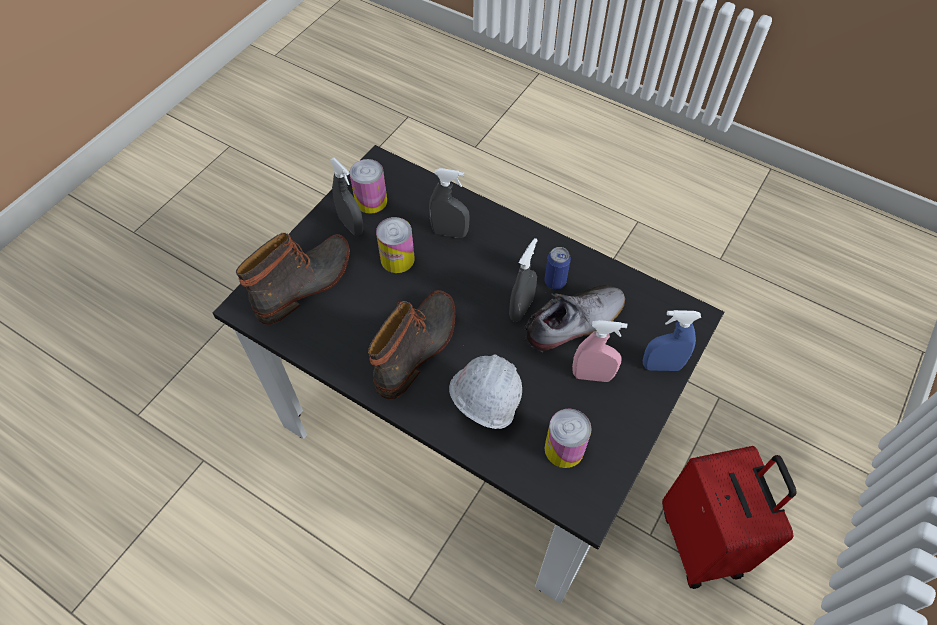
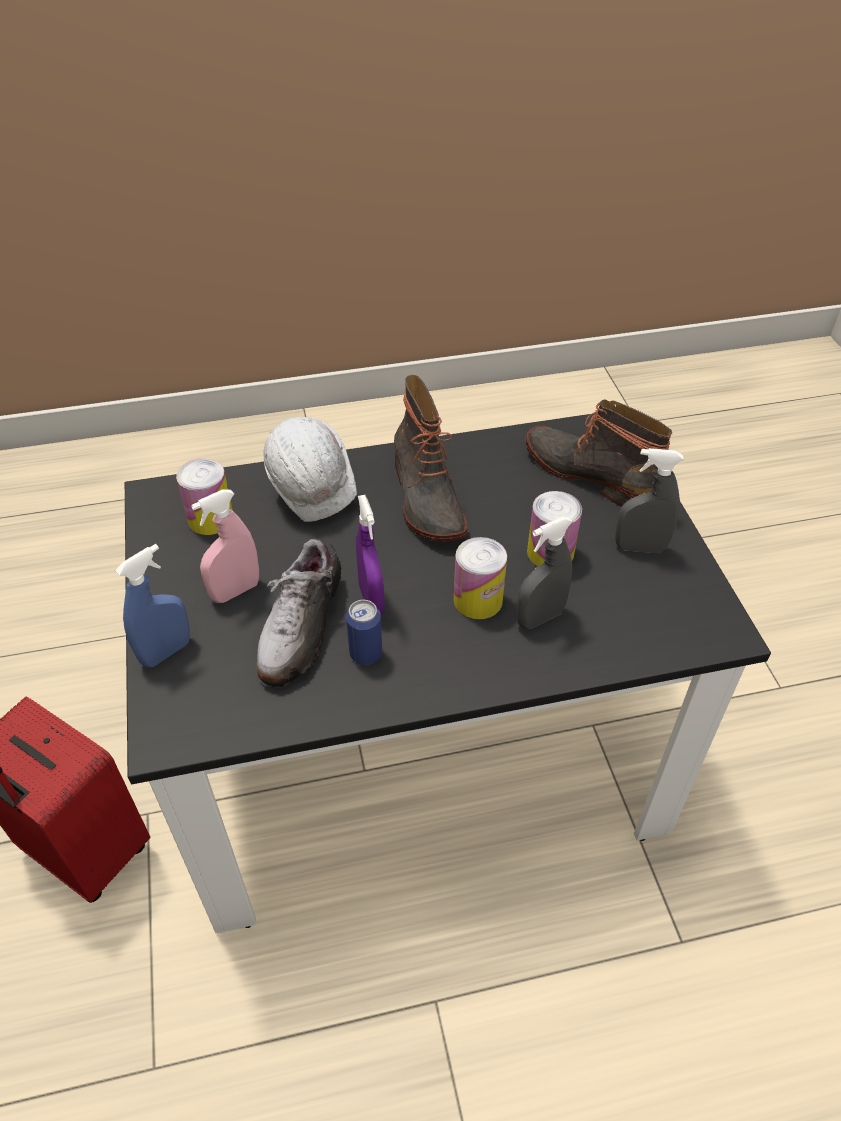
camera: 135 degrees right, 10 degrees down
boot [236,233,350,325] -> boot turned 135 degrees clockwise [526,400,672,507]
can [350,159,387,214] -> can moved to [454,537,507,619]
grey spray bottle [509,238,538,322] -> purple spray bottle [356,495,385,615]

